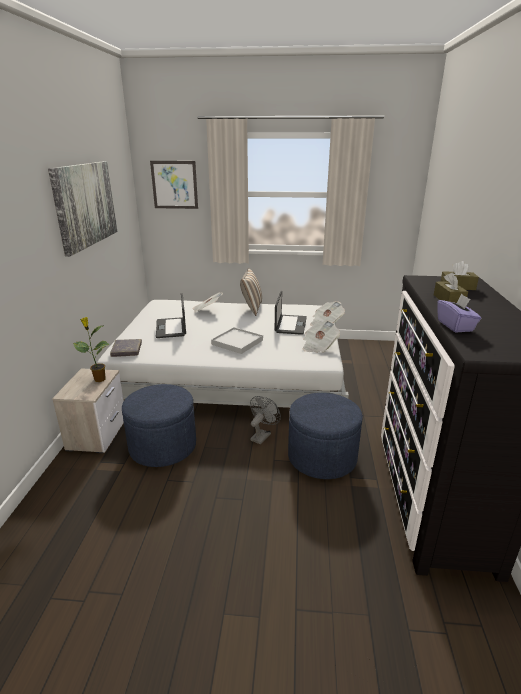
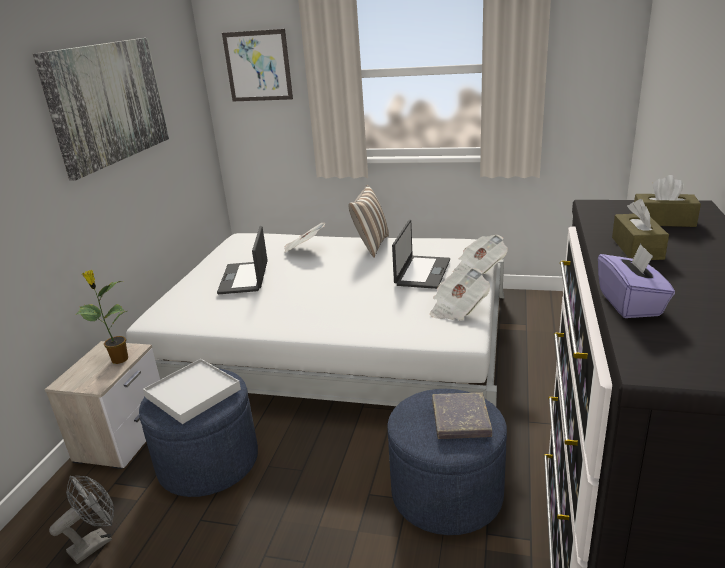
camera: 10 degrees right, 0 degrees up
grey book [110,339,142,357] -> grey book moved to [432,392,492,439]
white tray [211,327,263,354] -> white tray moved to [143,359,241,424]
grey fan [250,396,281,444] -> grey fan moved to [49,476,114,564]

